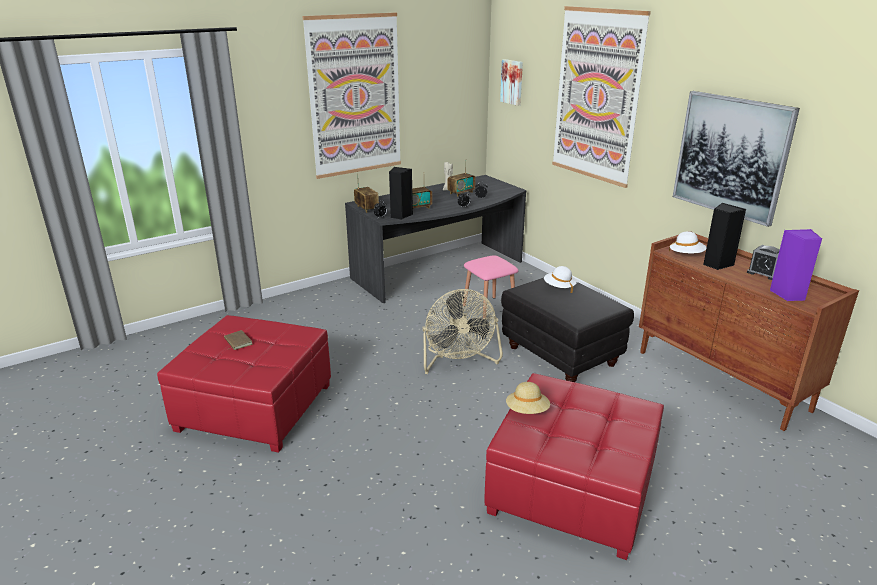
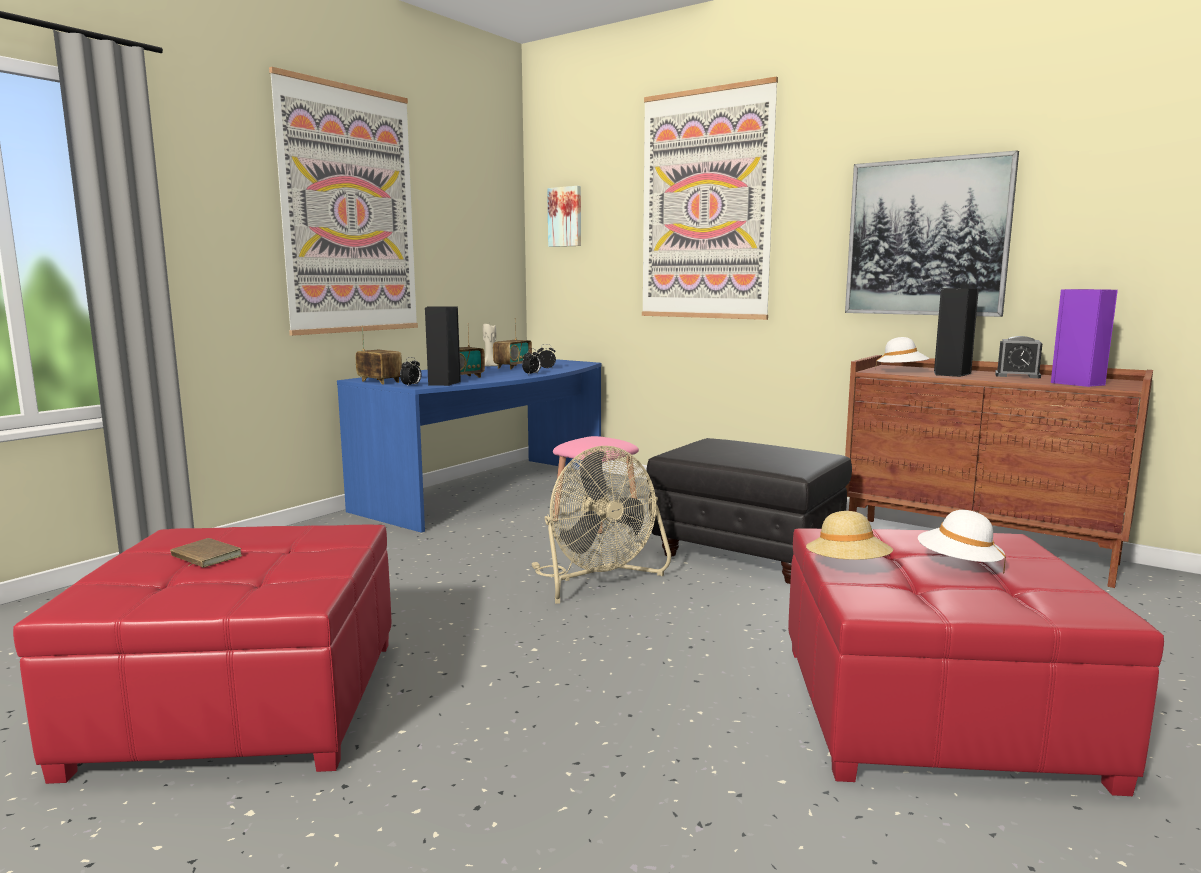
camera: 20 degrees left, 15 degrees down
grey desk [345,175,526,303] -> blue desk [337,359,601,533]
white hat [544,266,577,293] -> white hat moved to [918,510,1006,573]

